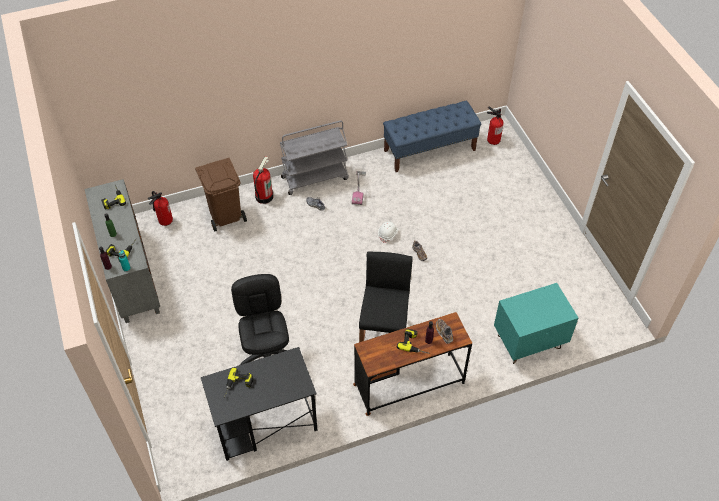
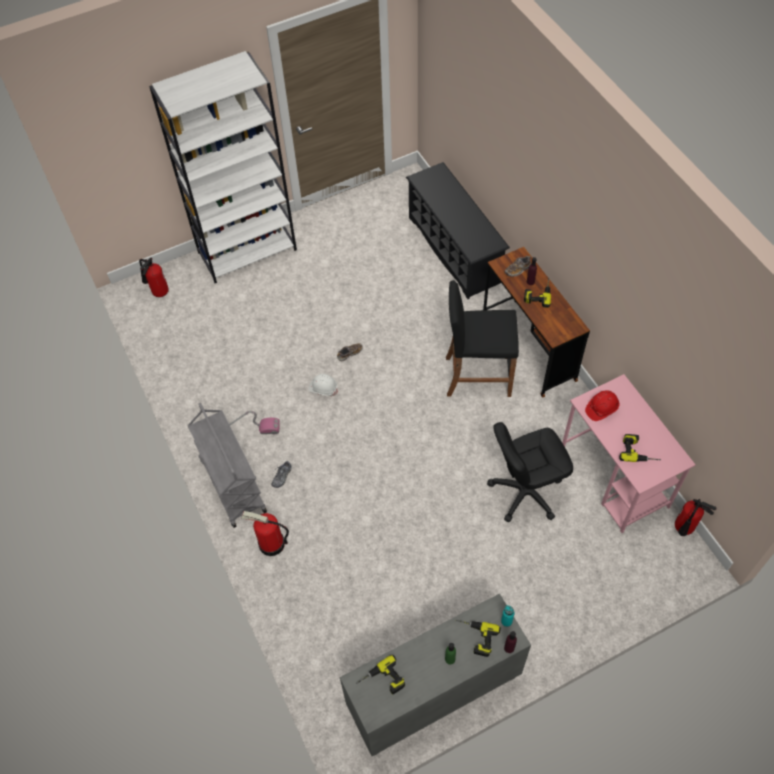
camera: 95 degrees left, 5 degrees up
fire extinguisher [148,191,173,226] -> fire extinguisher moved to [675,499,717,536]
brown trash can [195,158,247,231] -> none
black desk [201,347,318,461] -> pink desk [562,374,696,533]
blue bench [383,101,481,172] -> none
turquoise nightstand [494,283,578,364] -> black shoe rack [406,162,510,299]
none -> white bookcase [149,51,297,283]
none -> red hard hat [585,390,619,421]

